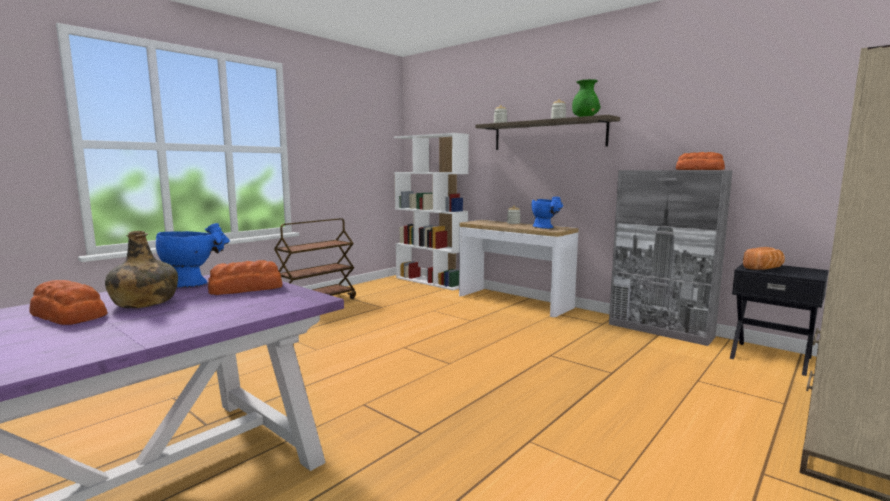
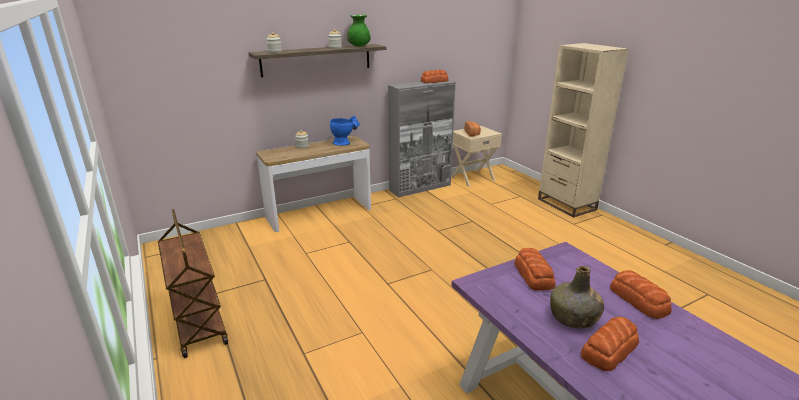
camera: 70 degrees left, 15 degrees up
blue vase [156,223,230,287] -> none
white bookcase [394,133,469,290] -> none
black nightstand [730,264,829,376] -> beige nightstand [451,126,502,187]
none -> bread [610,270,672,319]

